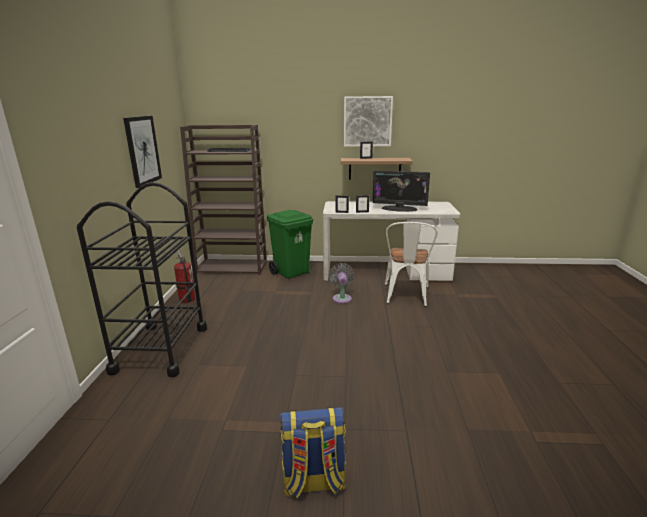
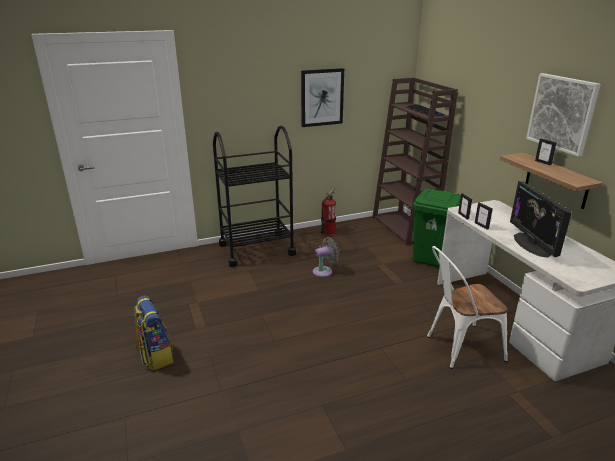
camera: 65 degrees right, 5 degrees up
grey fan [329,263,354,304] -> grey fan moved to [313,237,339,277]

